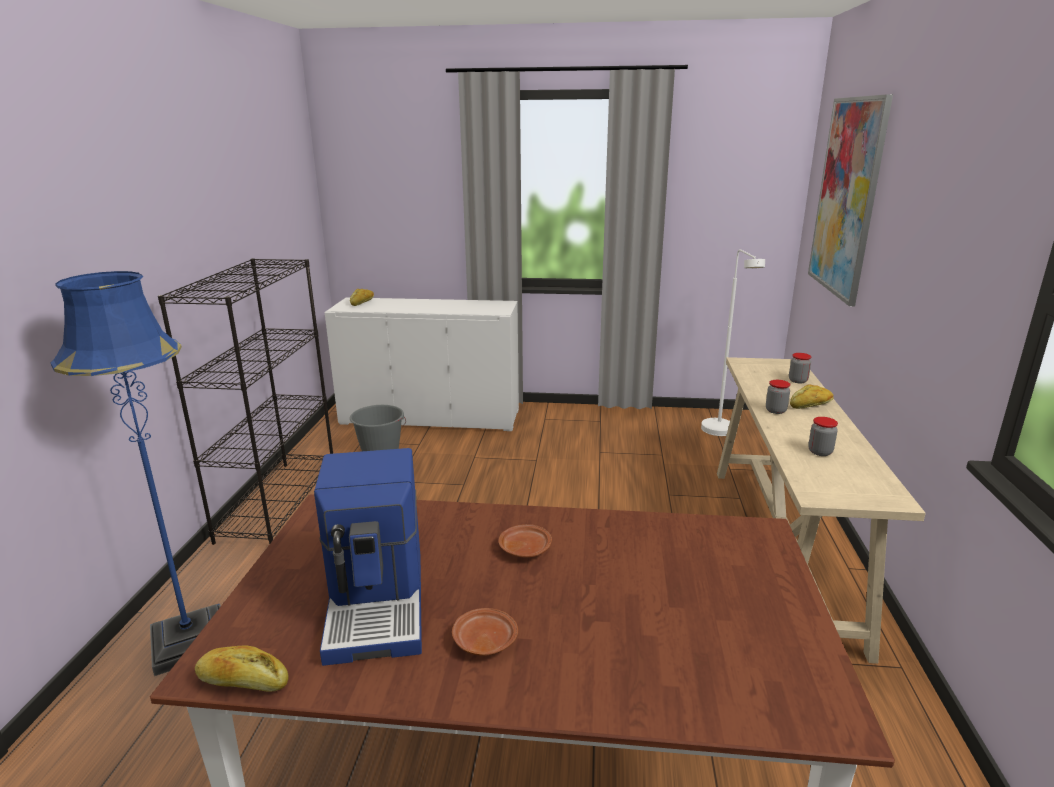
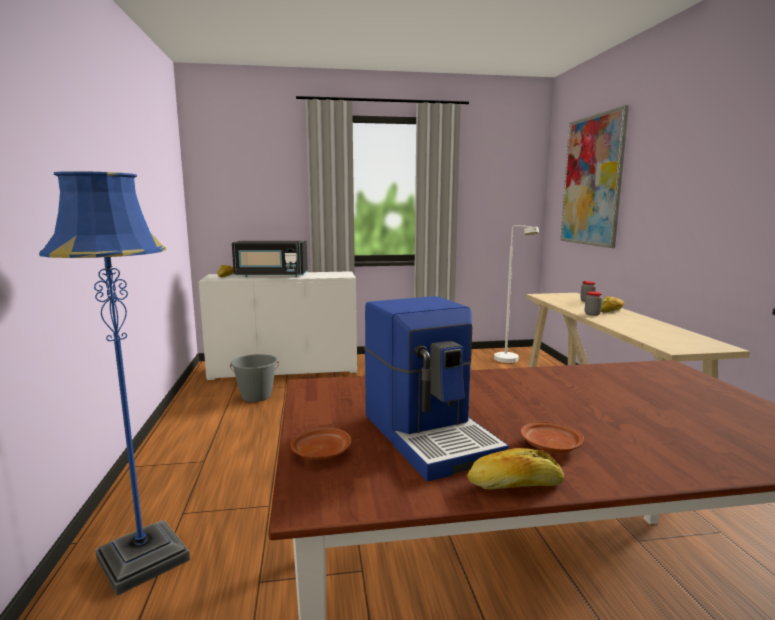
camera: 15 degrees left, 10 degrees down
black bookcase [158,258,333,545] -> none
bread [195,645,289,692] -> bread moved to [467,448,564,489]
brown plate [499,524,552,558] -> brown plate moved to [291,427,352,460]
jar [808,417,838,456] -> none
none -> black microwave [232,241,308,277]

